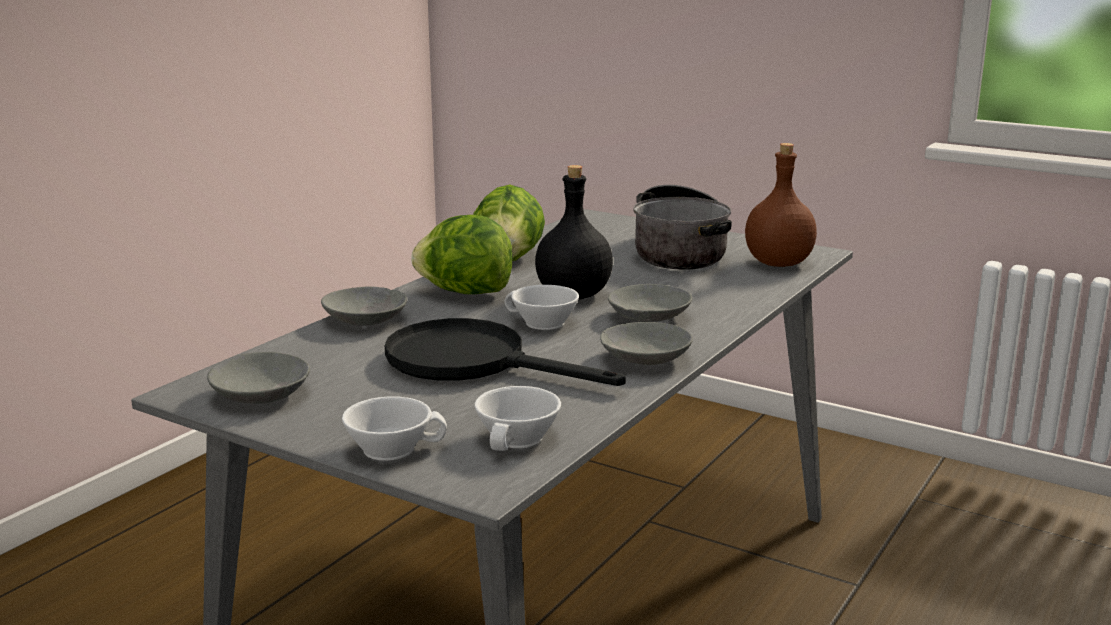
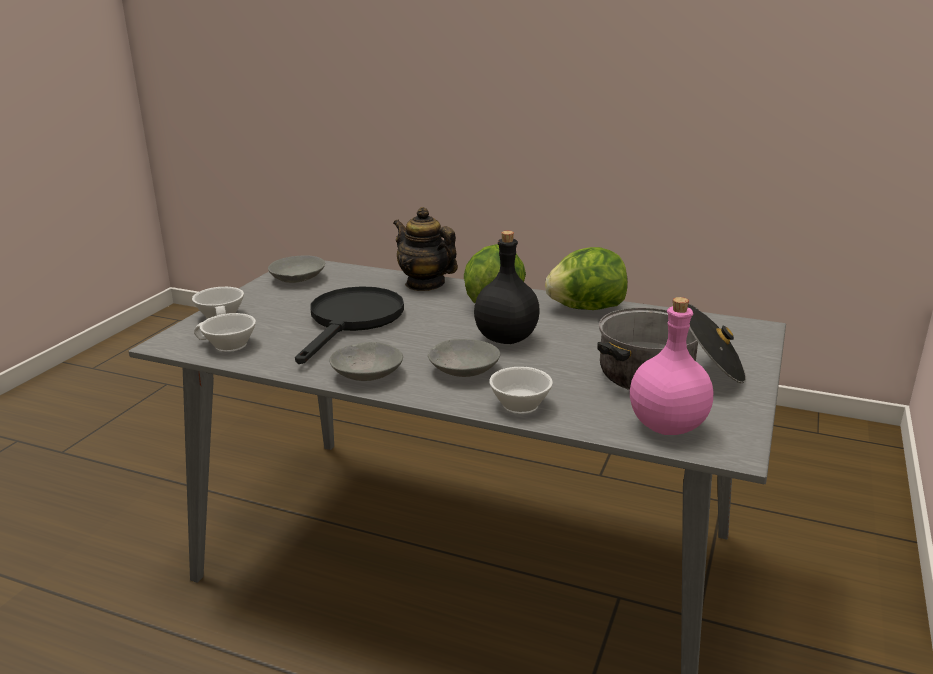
camera: 80 degrees right, 5 degrees up
grey bowl [321,286,407,326] -> teapot [393,207,458,291]
white cup [504,285,579,330] -> white cup moved to [489,367,553,414]
brown bottle [745,143,817,267] -> pink bottle [630,297,713,435]

